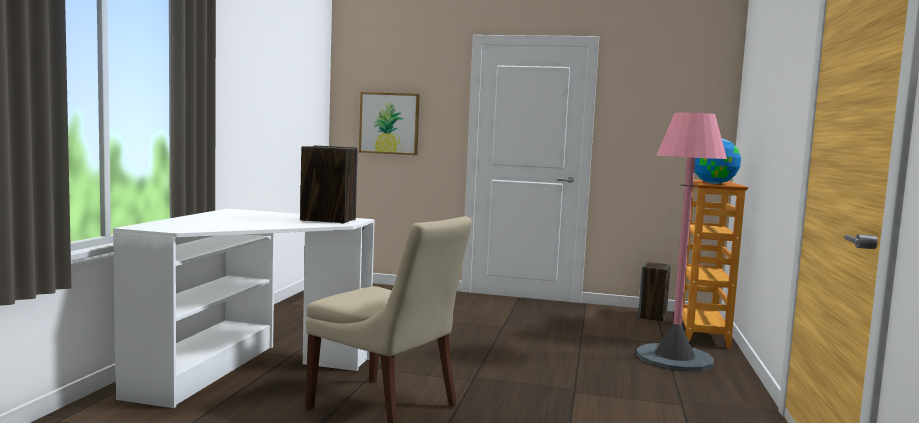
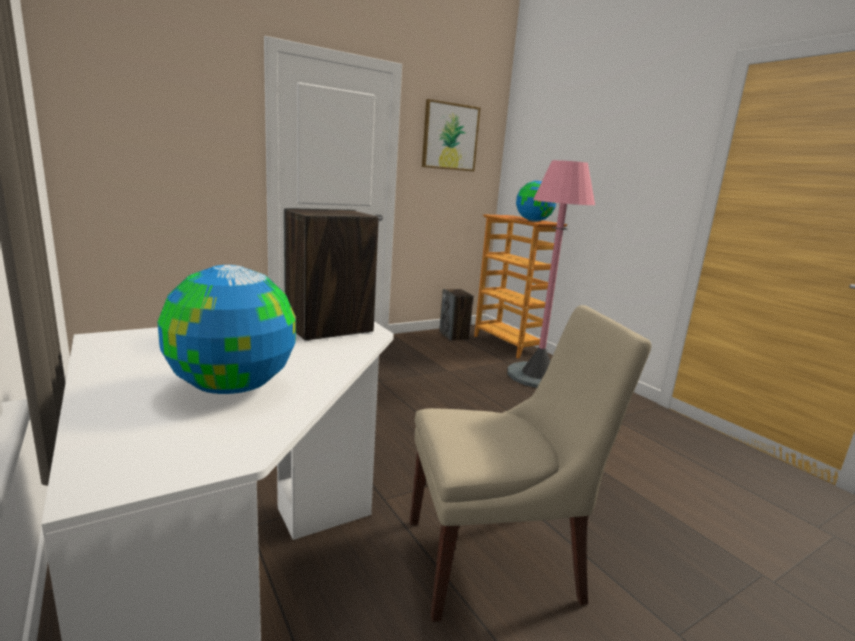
camera: 45 degrees left, 10 degrees up
picture [359,92,420,155] -> picture moved to [422,99,481,171]
none -> globe [157,265,296,394]

